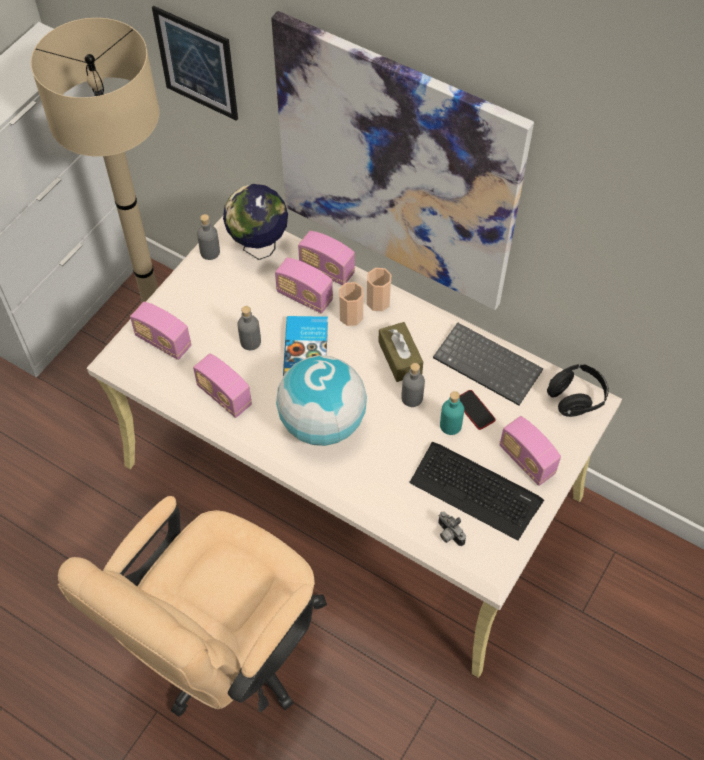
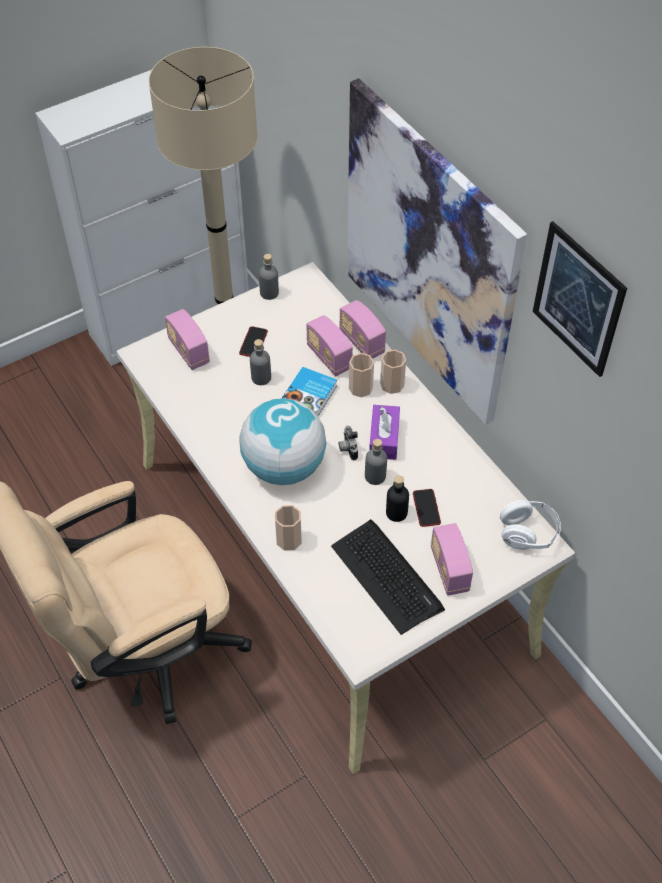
camera: 25 degrees right, 5 degrees down
picture [152,6,238,121] -> picture moved to [533,221,627,377]
radio [193,353,252,418] -> none
globe [223,184,288,260] -> none
brown tissue box [378,322,423,382] -> purple tissue box [369,405,400,460]
keyboard [433,322,543,405] -> none
camera [438,511,466,546] -> camera moved to [339,425,358,460]
turquoise bottle [440,391,464,435] -> black bottle [386,476,409,522]
black headphones [547,364,609,417] -> white headphones [500,500,561,550]
none -> phone [239,326,268,357]
none -> cup [275,505,302,551]

